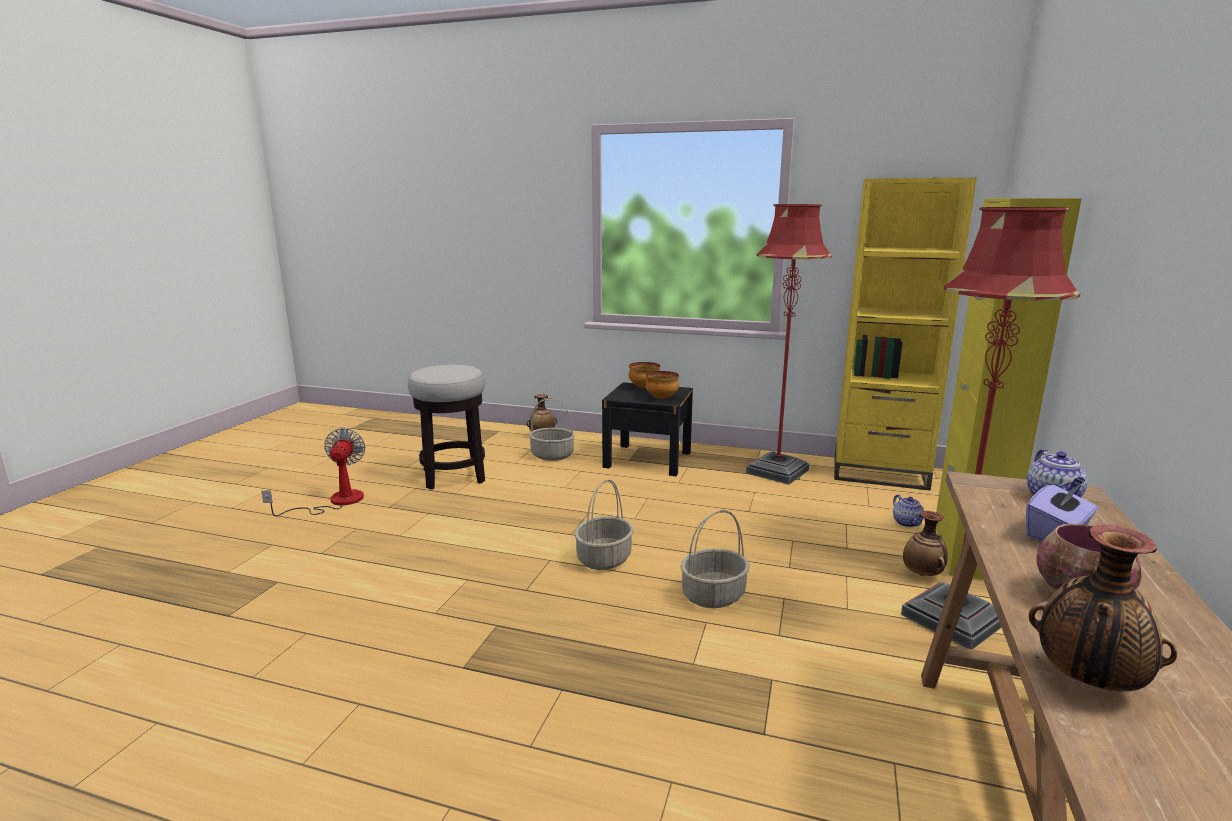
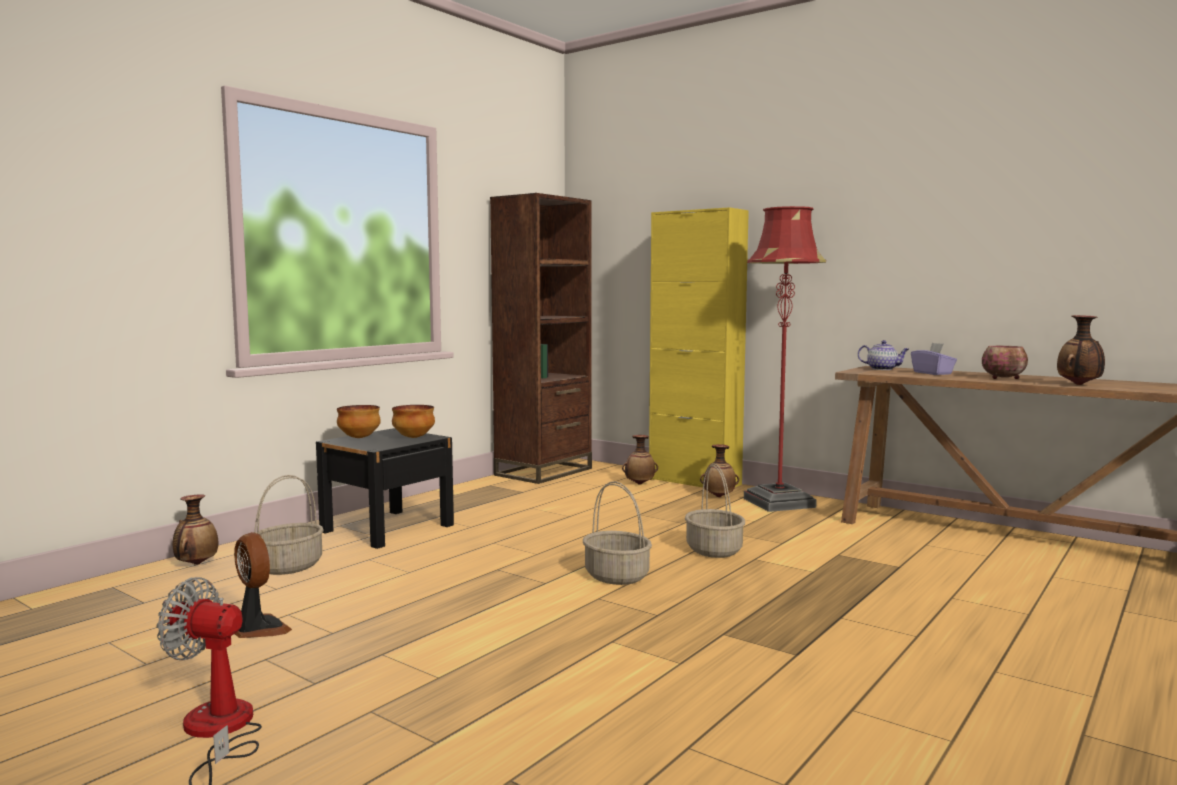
camera: 70 degrees left, 10 degrees down
stool [408,365,485,489] -> fan [234,532,292,638]
red floor lamp [746,204,832,485] -> none
yellow bookcase [834,178,977,490] -> brown bookcase [490,193,592,484]
teapot [893,494,924,527] -> vase [622,435,658,485]

